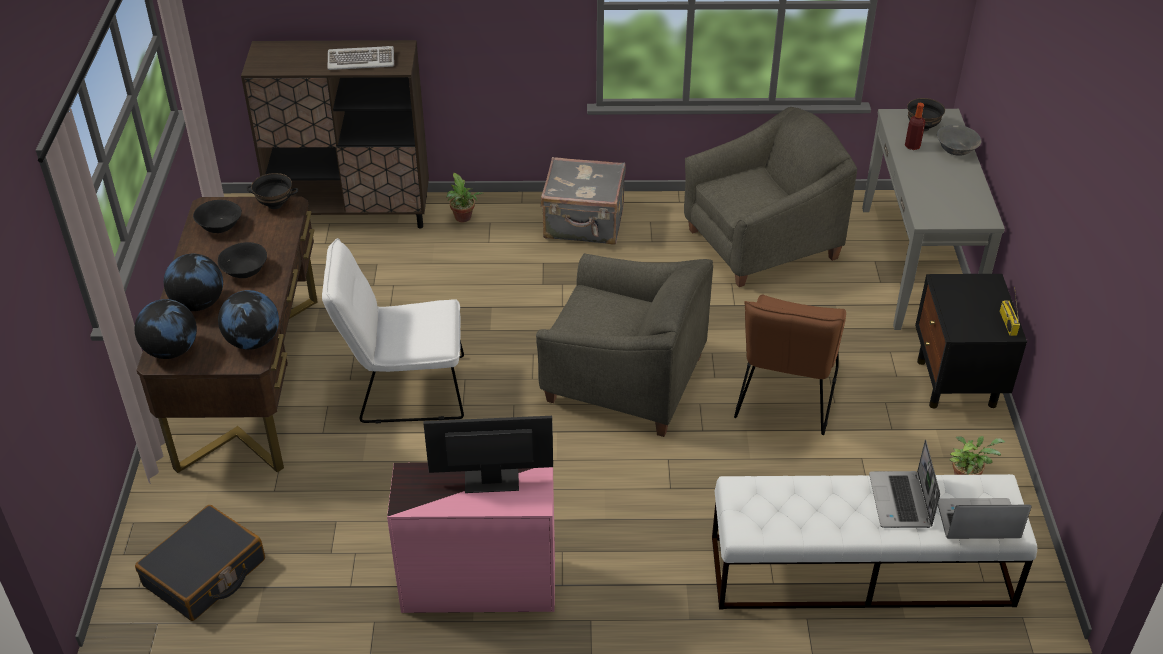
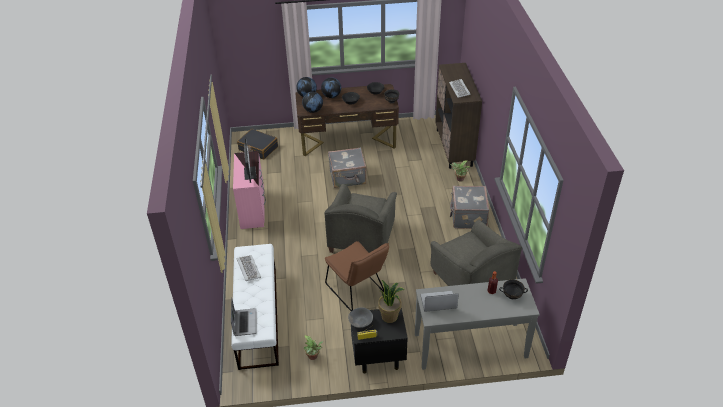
camera: 85 degrees right, 0 degrees up
white chair [322,238,464,423] -> grey suitcase [328,147,367,188]
brown chair [734,294,846,435] -> brown chair turned 135 degrees counterclockwise [325,241,389,311]
laptop [869,440,940,528] -> laptop moved to [421,291,459,312]
grey bowl [937,125,981,156] -> grey bowl moved to [348,307,373,328]
none -> keyboard [237,255,261,281]
none -> potted plant [378,280,405,323]

